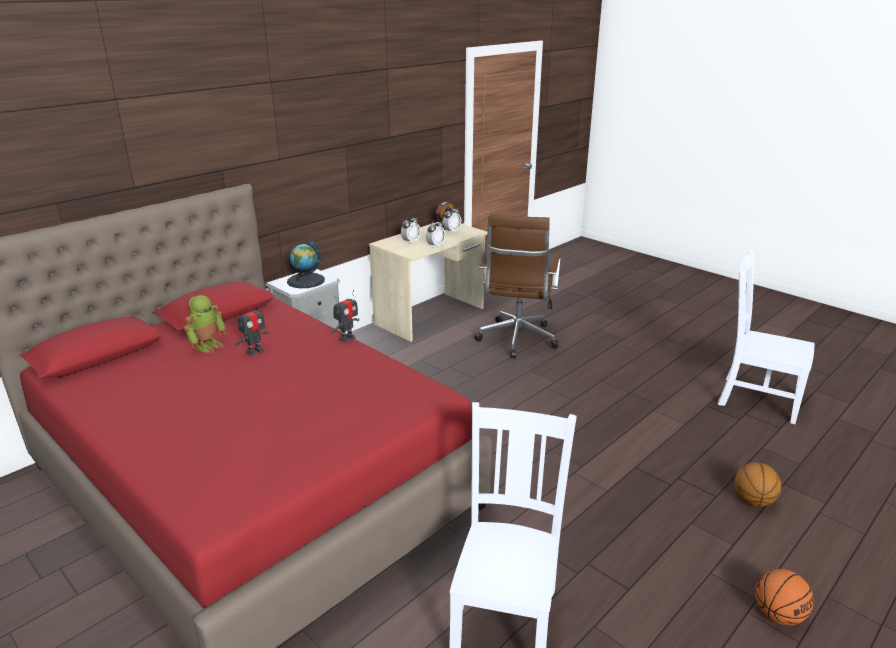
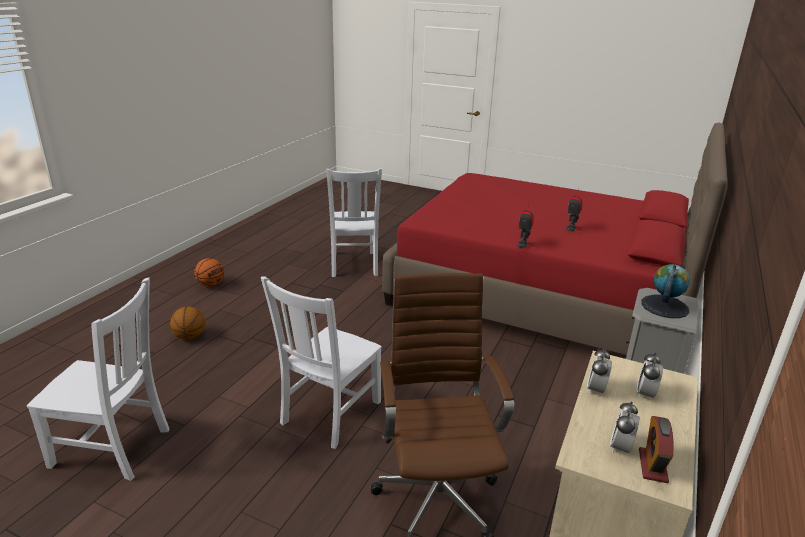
camera: 160 degrees right, 0 degrees up
toy robot [184,295,226,353] -> none
none -> white chair [261,276,382,449]

